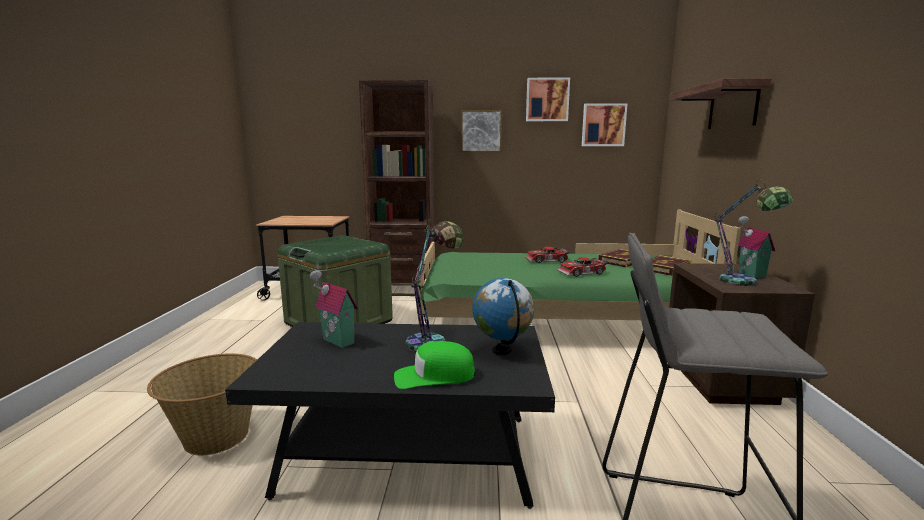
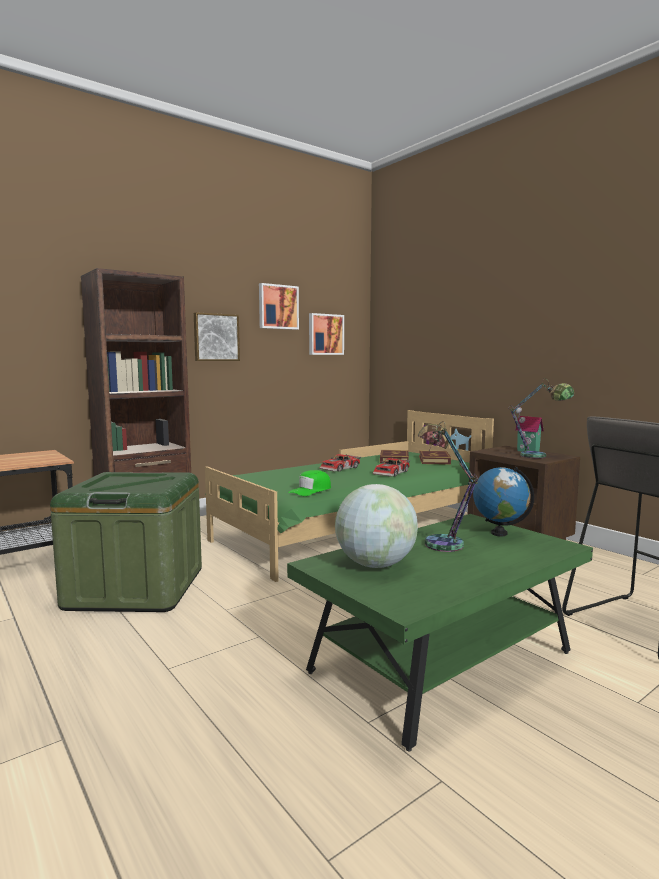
camera: 40 degrees left, 5 degrees down
basket [147,353,257,455] -> none
black coffee table [225,322,555,509] -> green coffee table [287,514,593,751]
toy house [309,270,358,348] -> globe [335,484,418,568]
green cap [394,341,476,389] -> green cap moved to [288,470,331,496]
shelf [669,78,772,129] -> none

